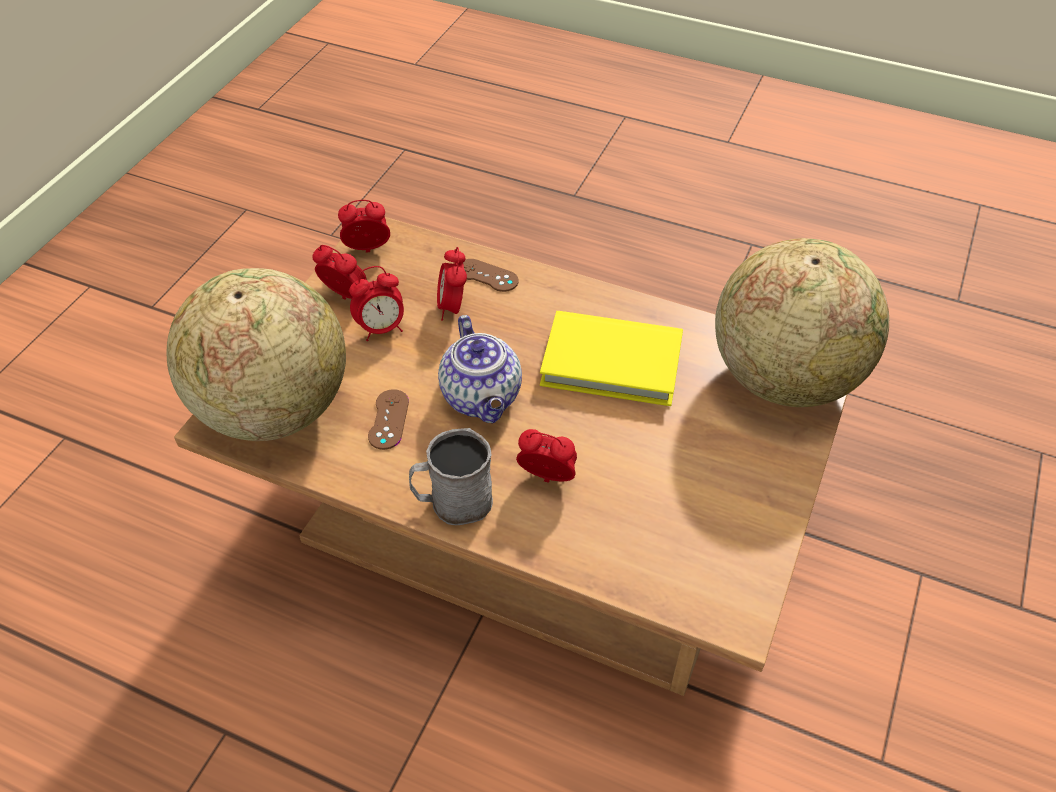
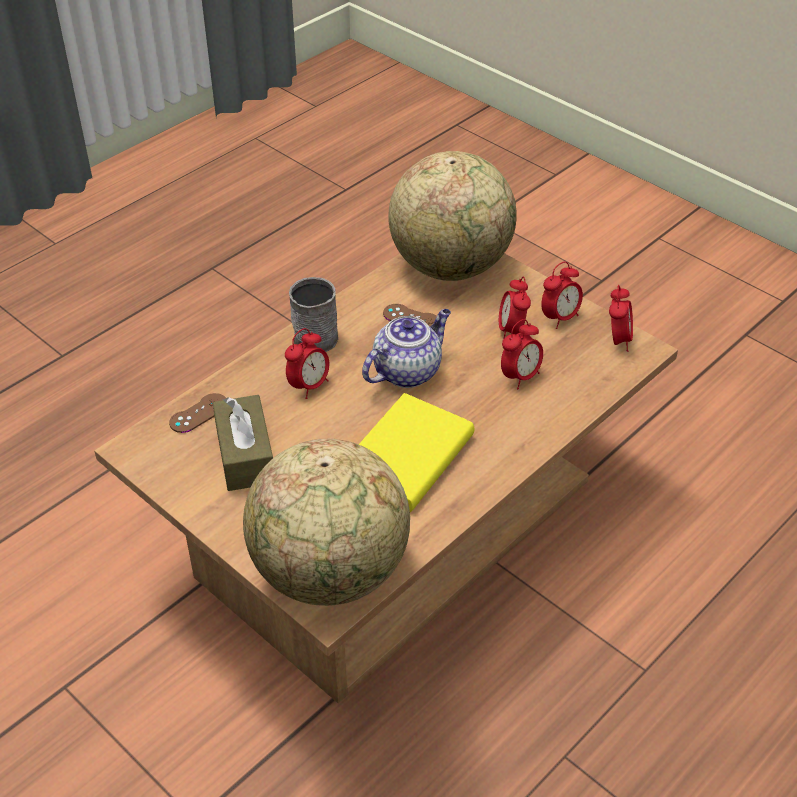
camera: 110 degrees right, 5 degrees down
alarm clock [437,247,467,321] -> alarm clock turned 120 degrees clockwise [501,319,543,389]
teapot [438,315,522,423] -> teapot turned 135 degrees clockwise [362,309,451,388]
brown game controller [463,259,519,292] -> brown game controller moved to [169,393,226,433]
none -> brown tissue box [213,395,273,491]

